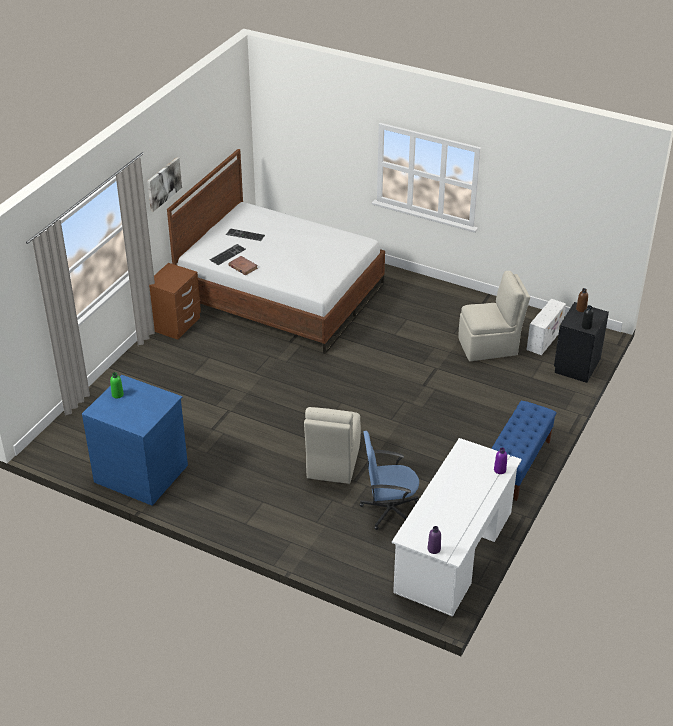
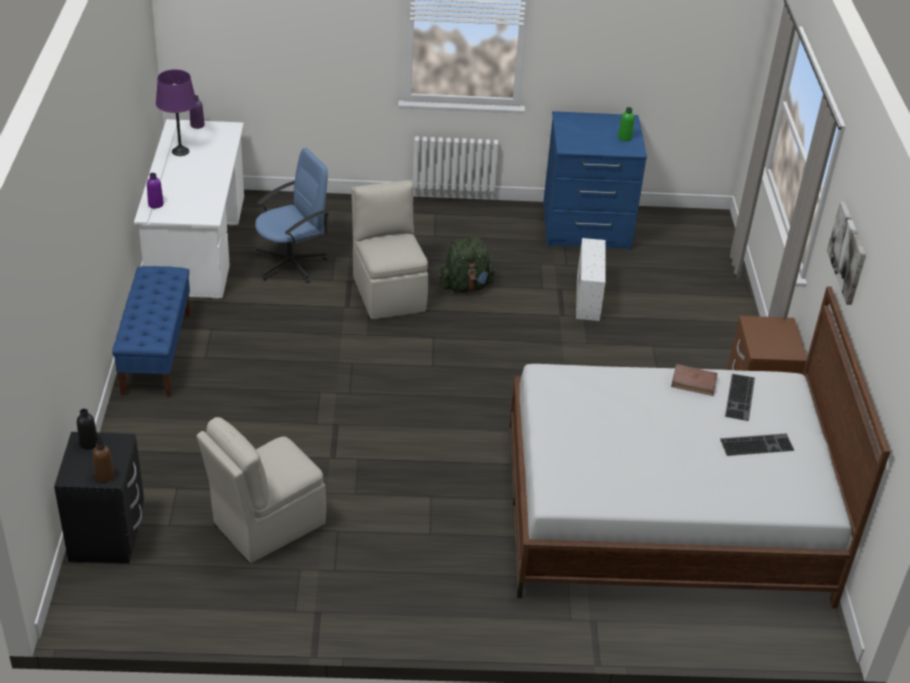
camera: 150 degrees right, 0 degrees up
white storage box [527,299,566,355] -> white storage box moved to [576,238,606,321]
none -> purple table lamp [156,69,197,156]
none -> green backpack [438,237,496,293]

